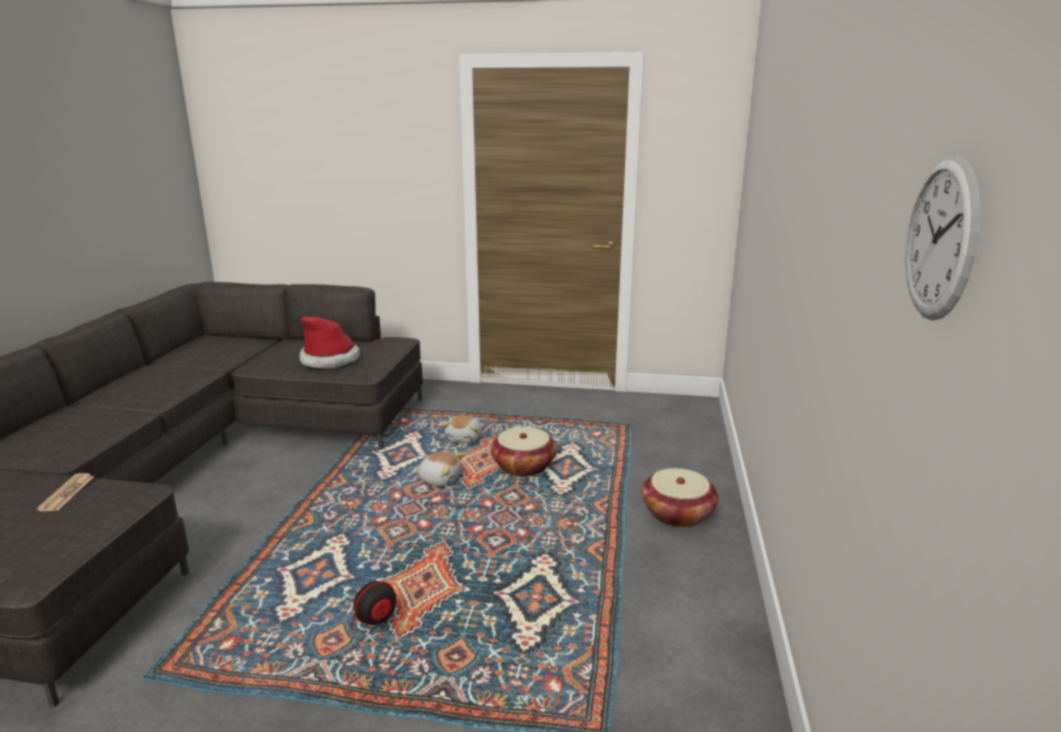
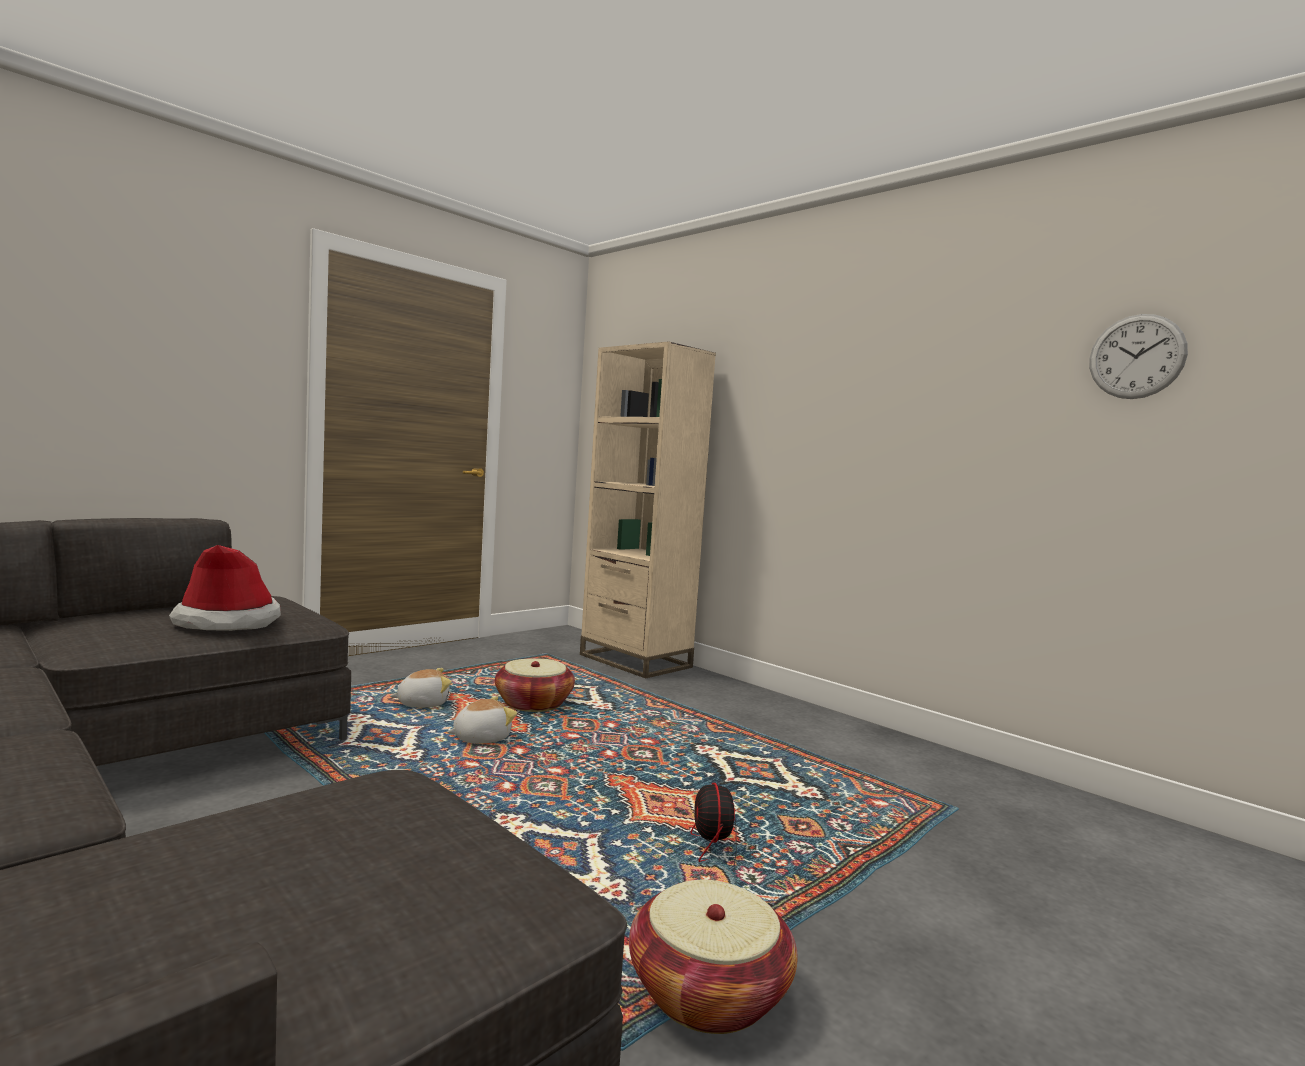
camera: 55 degrees left, 15 degrees down
newspaper [36,473,94,511] -> none
plush toy [441,415,482,444] -> plush toy turned 75 degrees counterclockwise [390,668,452,708]
basket [642,468,718,527] -> basket moved to [629,880,798,1034]
none -> beige bookcase [580,341,716,678]

